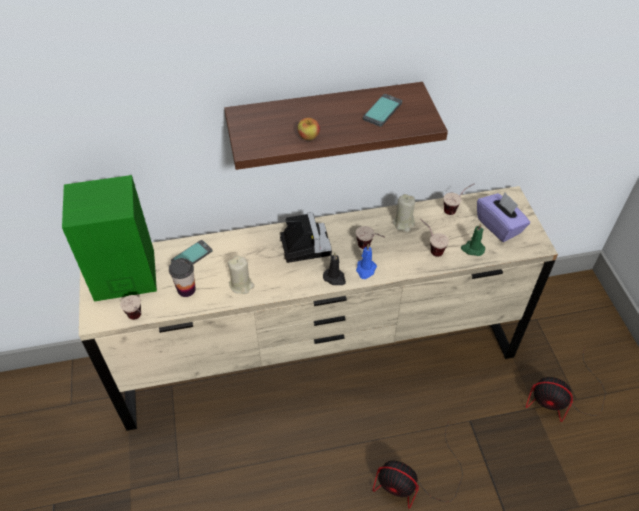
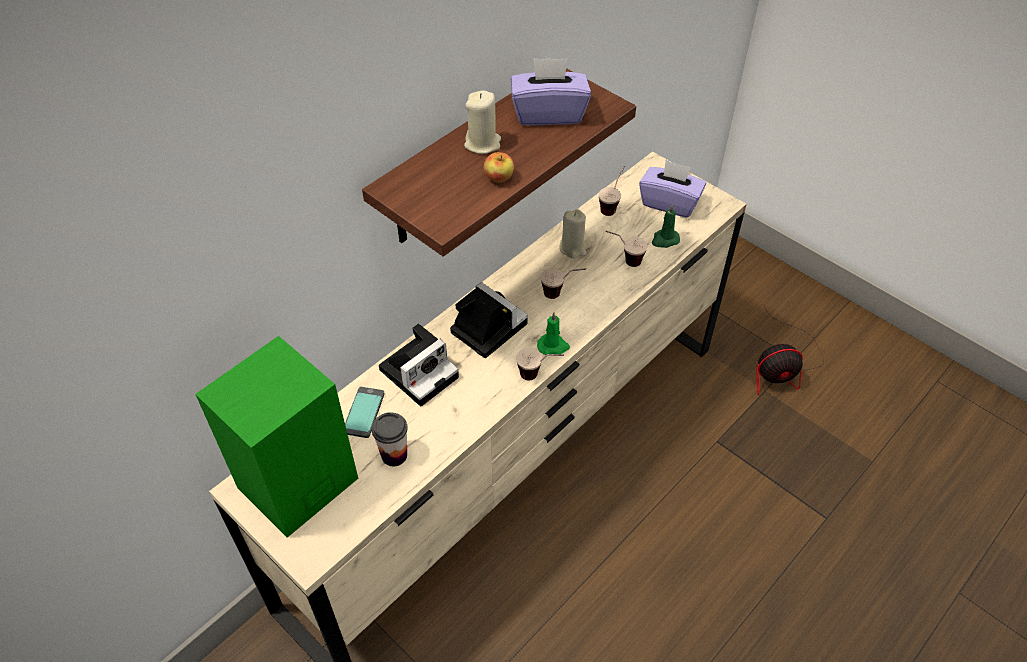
camera: 35 degrees left, 0 degrees up
cup [120,295,141,320] -> cup moved to [516,348,564,380]
beige candle [228,256,255,294] -> beige candle moved to [464,91,501,154]
black candle [323,252,346,285] -> green candle [537,312,570,355]
blue candle [356,244,377,279] -> none
phone [363,94,402,127] -> purple tissue box [511,58,591,125]
fan [373,422,463,508] -> none
none -> camera [379,323,459,406]

